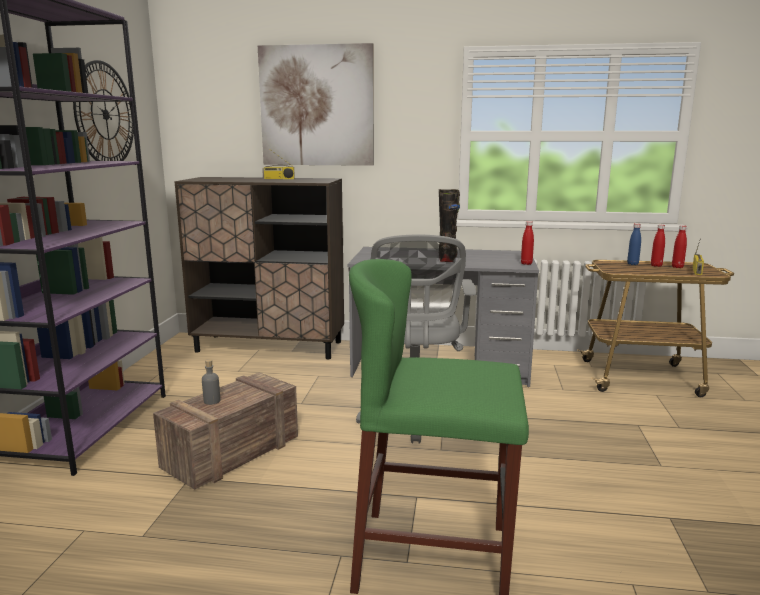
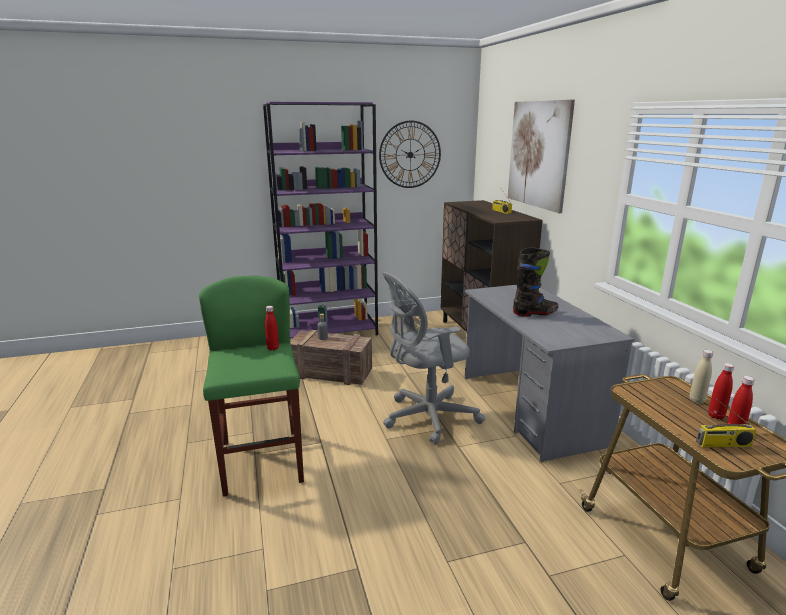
camera: 65 degrees right, 5 degrees up
red bottle [521,221,534,265] -> red bottle moved to [265,306,279,350]
blue bottle [627,223,641,265] -> beige bottle [689,350,713,404]

